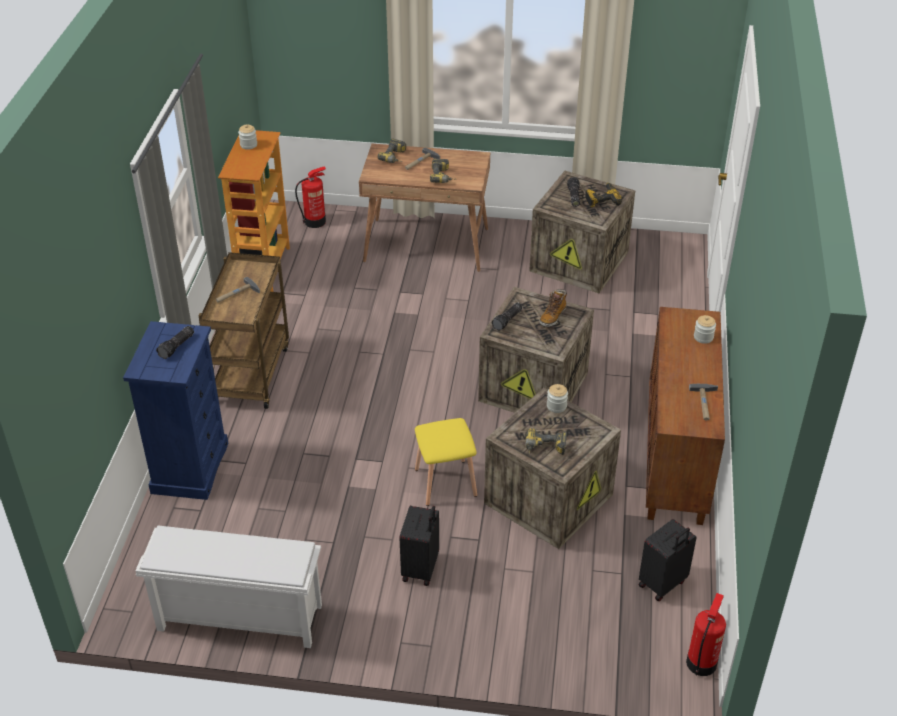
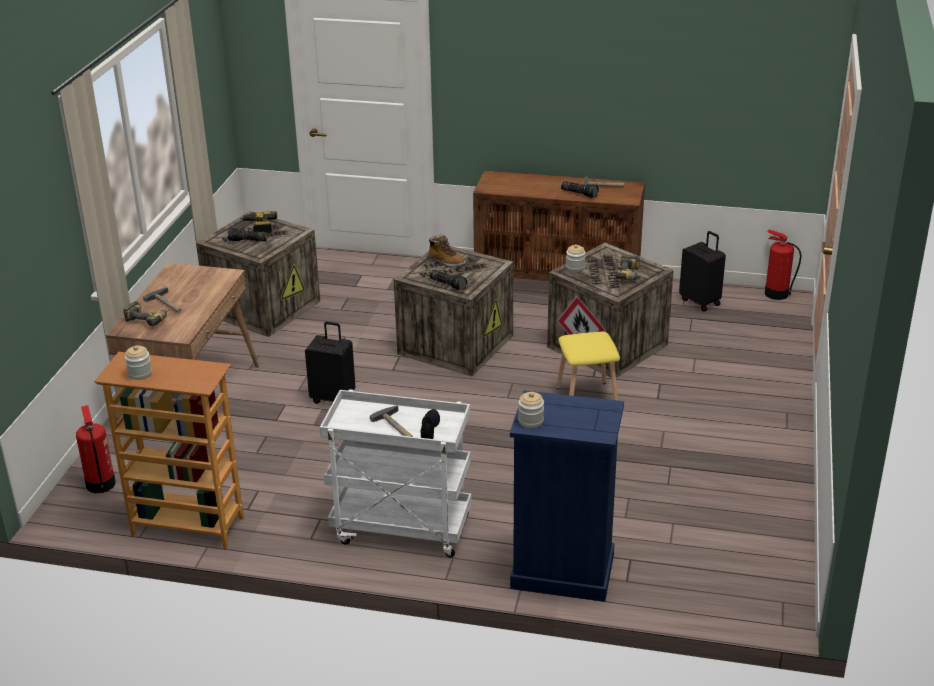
camera: 85 degrees left, 10 degrees down
white shoe rack [136,526,322,648] -> none
flashlight [156,326,194,359] -> flashlight moved to [561,181,599,198]
brown cart [198,252,289,409] -> white cart [320,389,472,558]
black suitcase [400,506,439,586] -> black suitcase moved to [305,322,355,404]
power drill [430,159,456,183] -> none
jar [694,315,716,344] -> jar moved to [518,392,544,428]
none -> black shoe [421,409,440,439]

